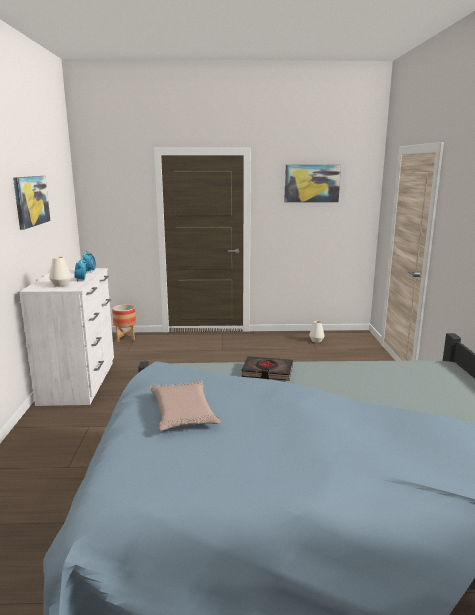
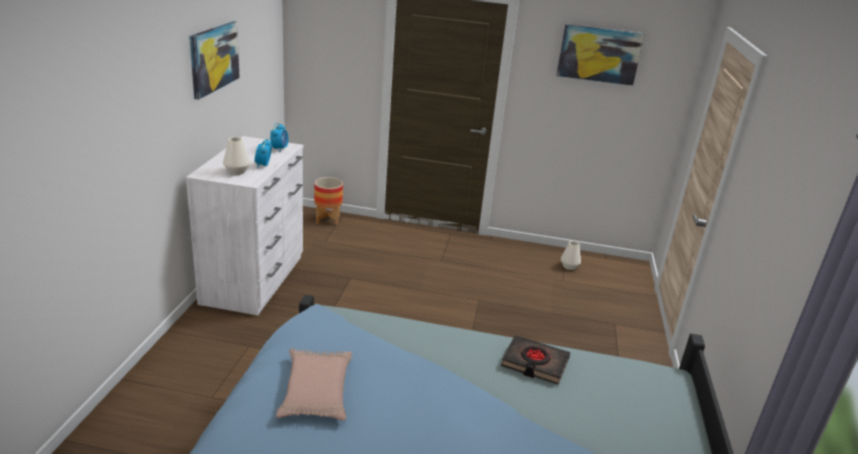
camera: 10 degrees right, 10 degrees up
black book [241,356,293,381] -> black book moved to [501,335,571,385]

